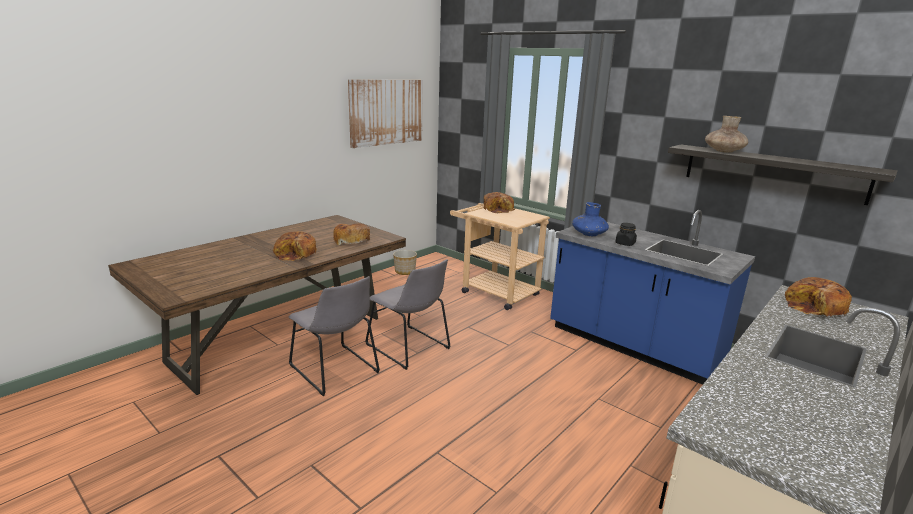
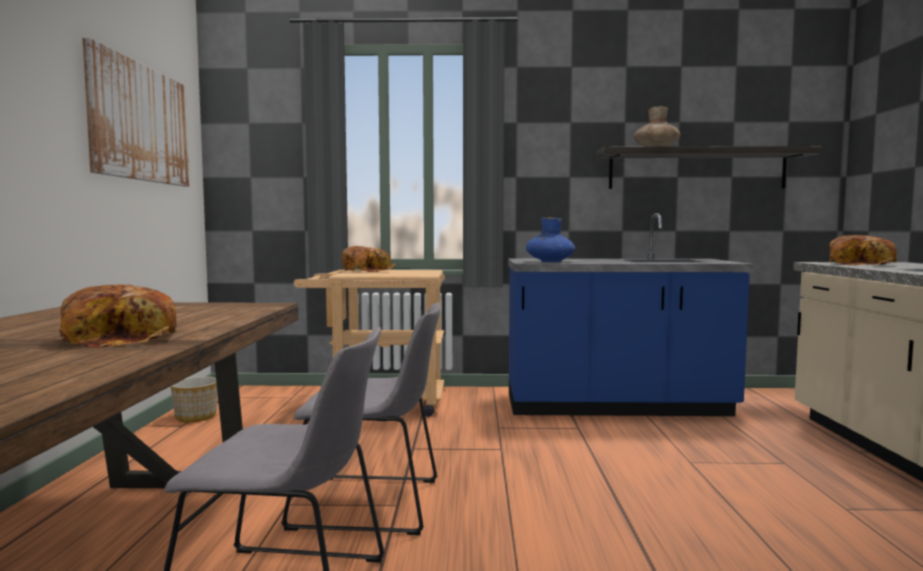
camera: 40 degrees left, 15 degrees down
bread [333,223,370,245] -> none
black jar [615,223,637,246] -> none

